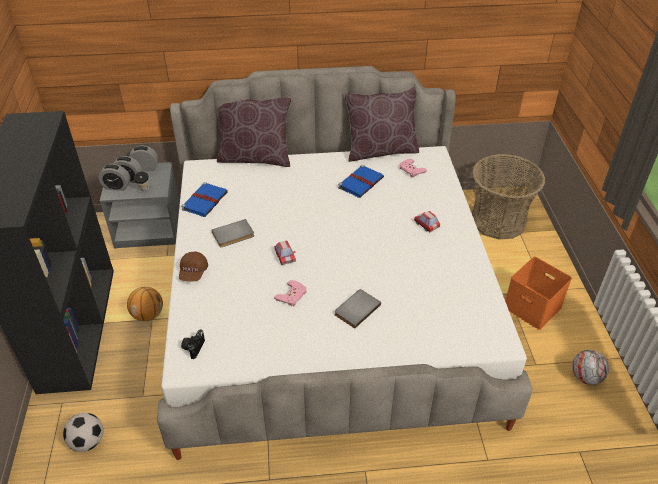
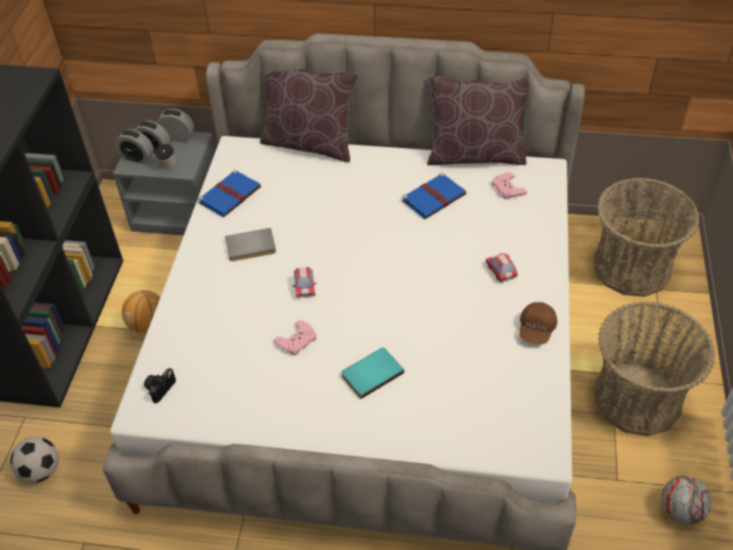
camera: 15 degrees right, 5 degrees up
brown cap [179,251,208,281] -> brown cap moved to [519,302,557,344]
grey book [335,289,381,329] -> turquoise book [341,348,404,399]
orange storage box [505,257,572,330] -> basket [594,301,715,436]

